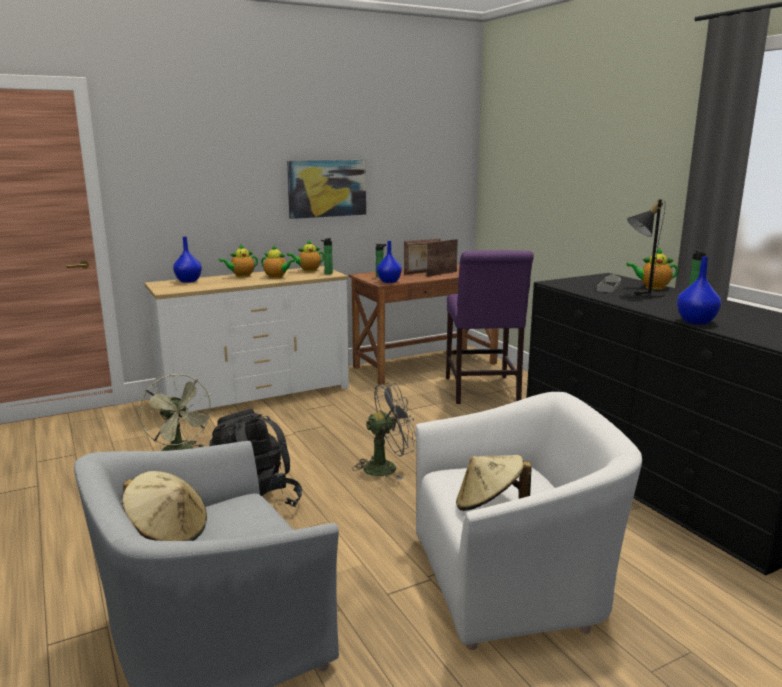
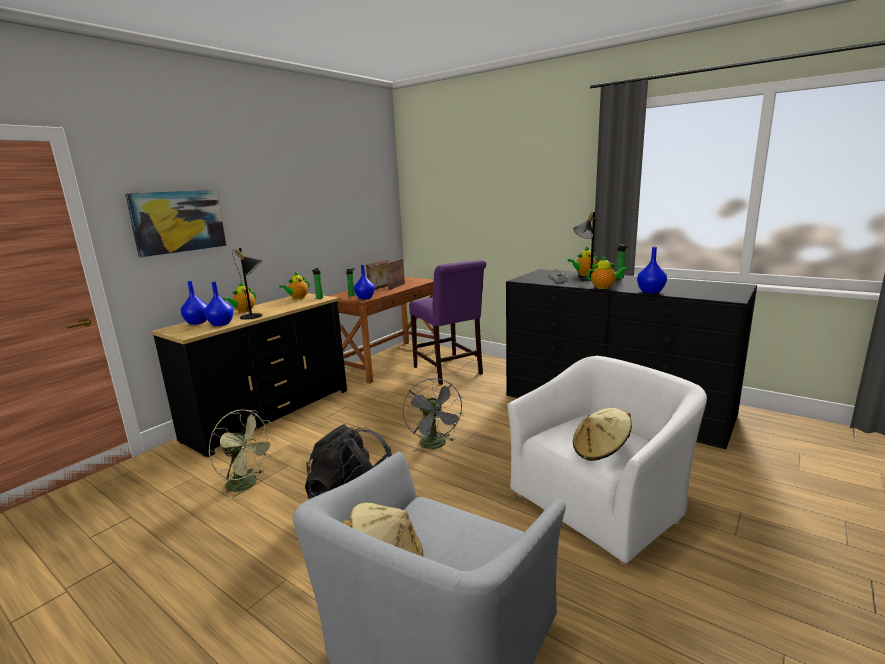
camera: 25 degrees left, 0 degrees up
white dresser [144,266,349,412] -> black dresser [151,293,347,457]
teapot [261,245,296,279] -> teapot moved to [587,256,628,289]
picture [287,160,366,219] -> picture moved to [125,190,226,257]
grey fan [352,383,416,480] -> grey fan turned 120 degrees clockwise [403,378,464,452]
none -> blue vase [204,282,233,326]
none -> black table lamp [232,248,263,320]

